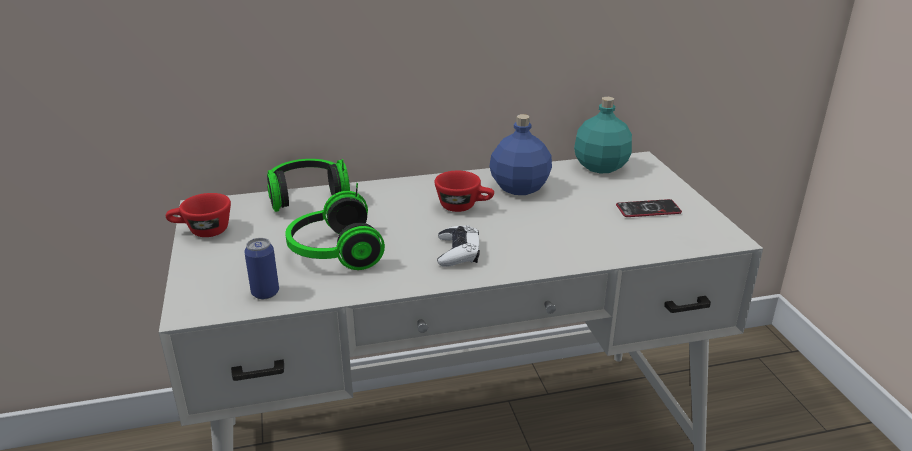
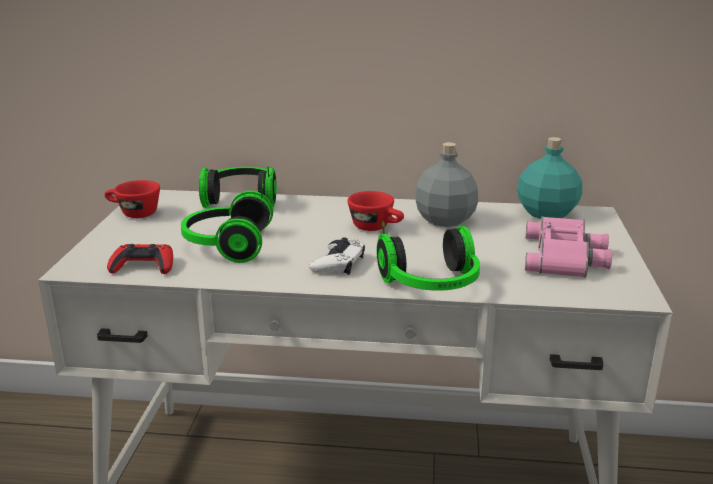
camera: 20 degrees right, 5 degrees down
can [244,238,279,299] -> red game controller [107,244,173,274]
blue bottle [489,114,552,195] -> grey bottle [415,142,478,227]
phone [616,199,682,217] -> pink binoculars [525,216,612,278]
none -> headphones [377,221,480,291]

